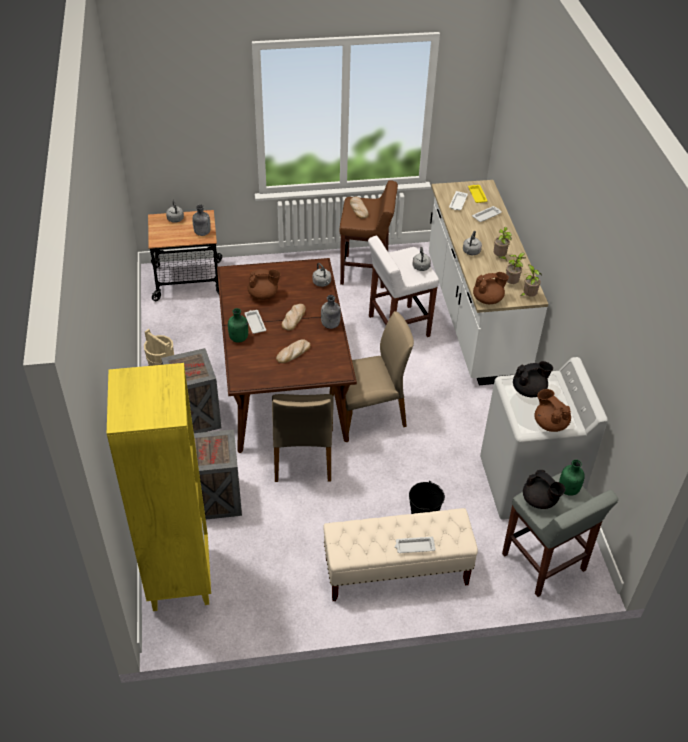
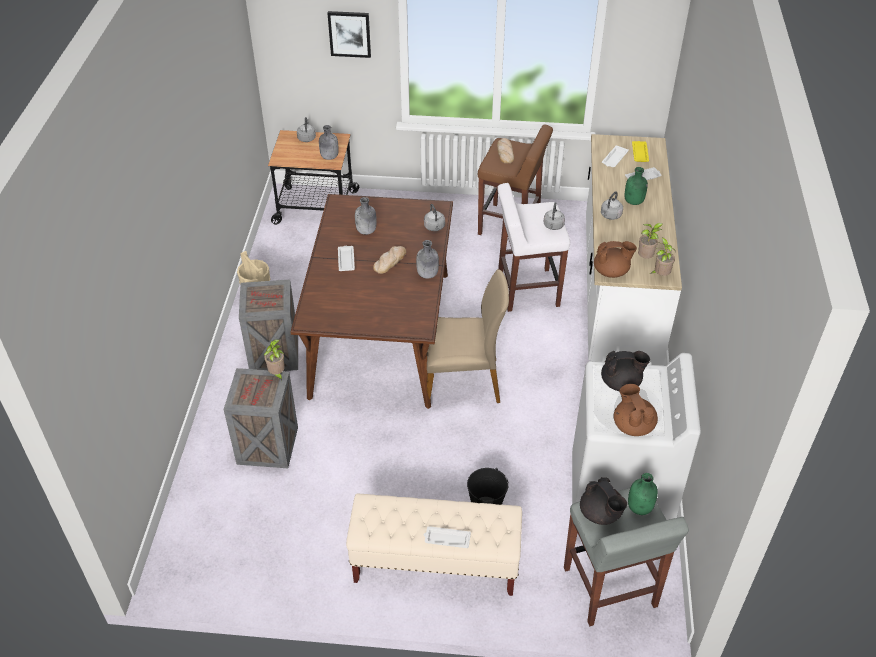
camera: 15 degrees right, 0 degrees up
yellow bookcase [107,363,211,611] -> none
green bottle [228,308,248,343] -> green bottle moved to [625,167,648,205]
brown teapot [248,269,281,300] -> grey bottle [355,197,377,235]
beige chair [272,394,334,482] -> none
bread [276,339,311,363] -> none
potted plant [494,227,512,262] -> potted plant moved to [264,339,285,381]
none -> picture [327,11,371,58]

